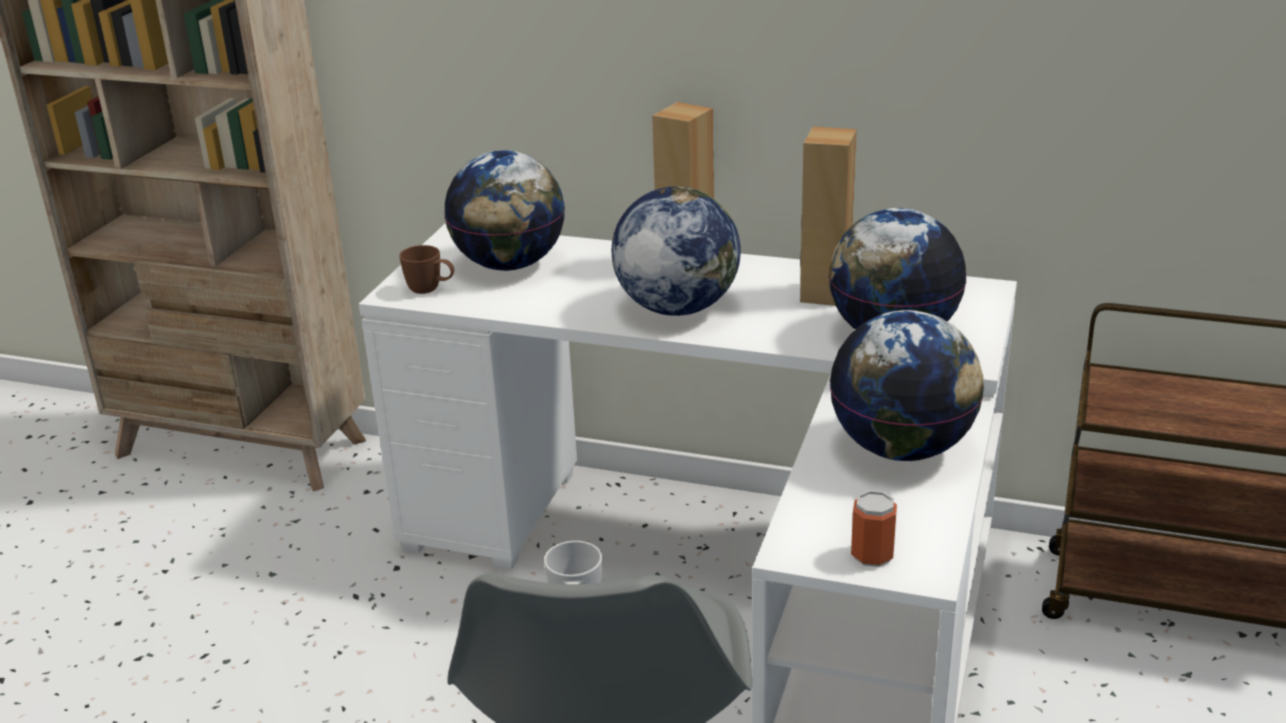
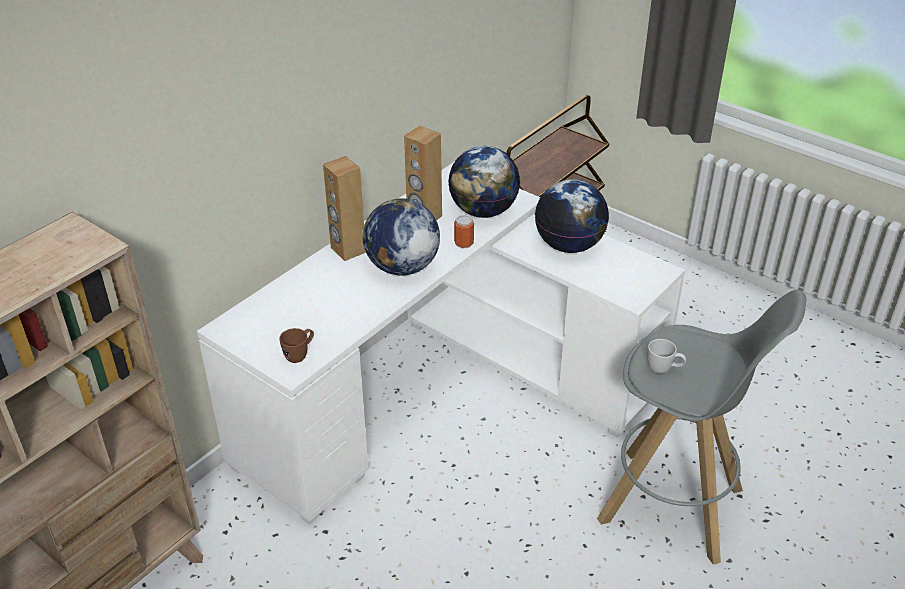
camera: 70 degrees left, 10 degrees up
globe [444,150,565,271] -> none
can [851,490,897,567] -> can moved to [454,215,474,249]

